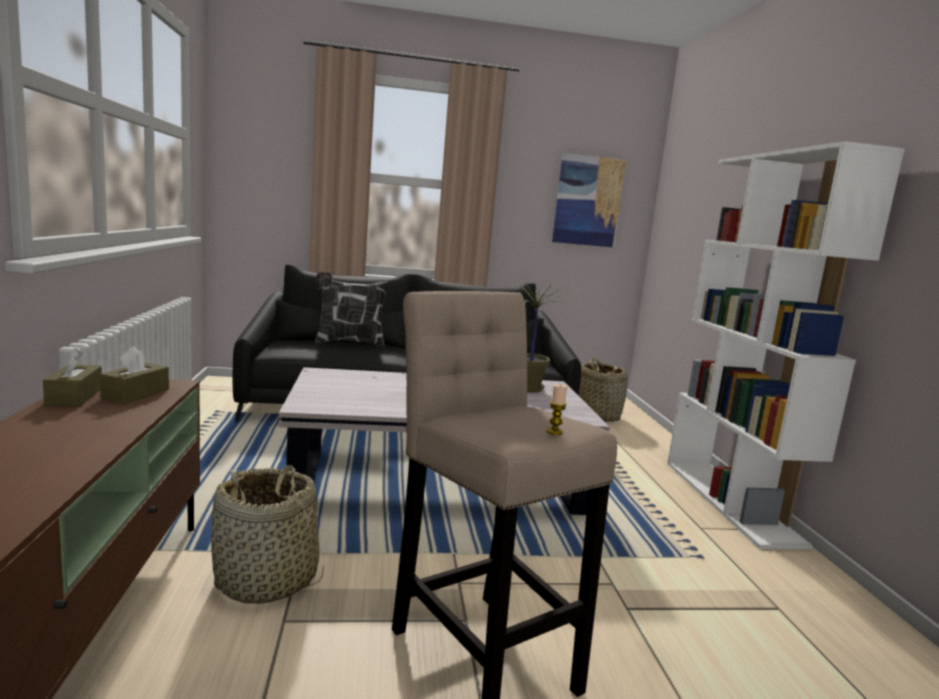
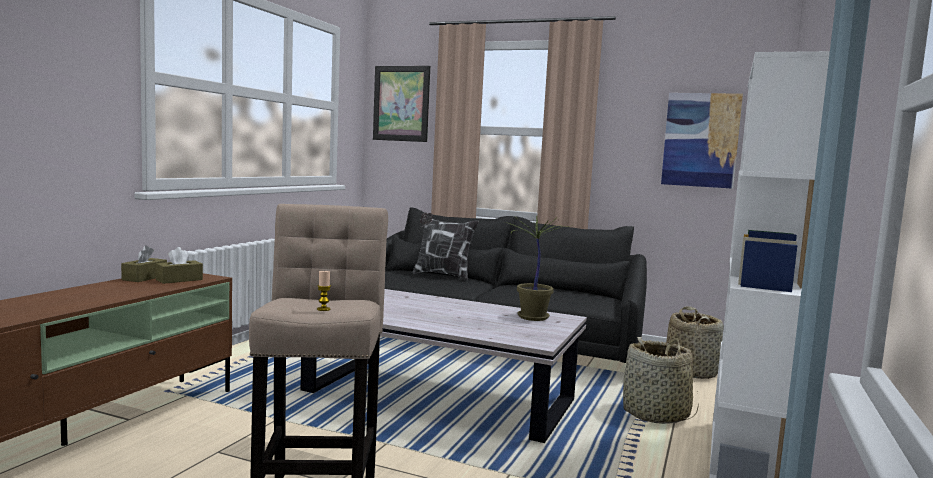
camera: 30 degrees right, 5 degrees down
basket [211,465,324,604] -> basket moved to [623,337,699,424]
none -> picture [373,66,430,142]

